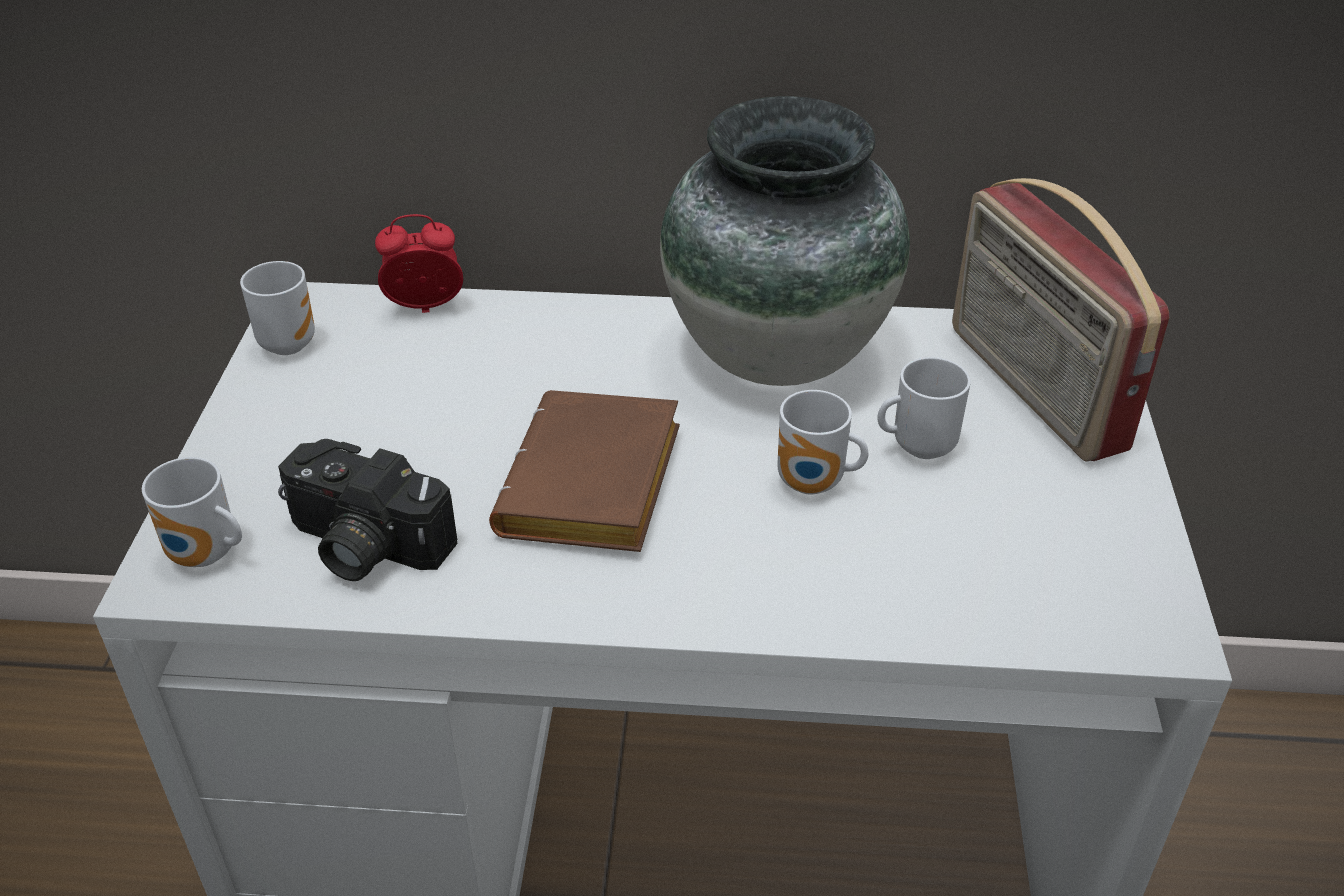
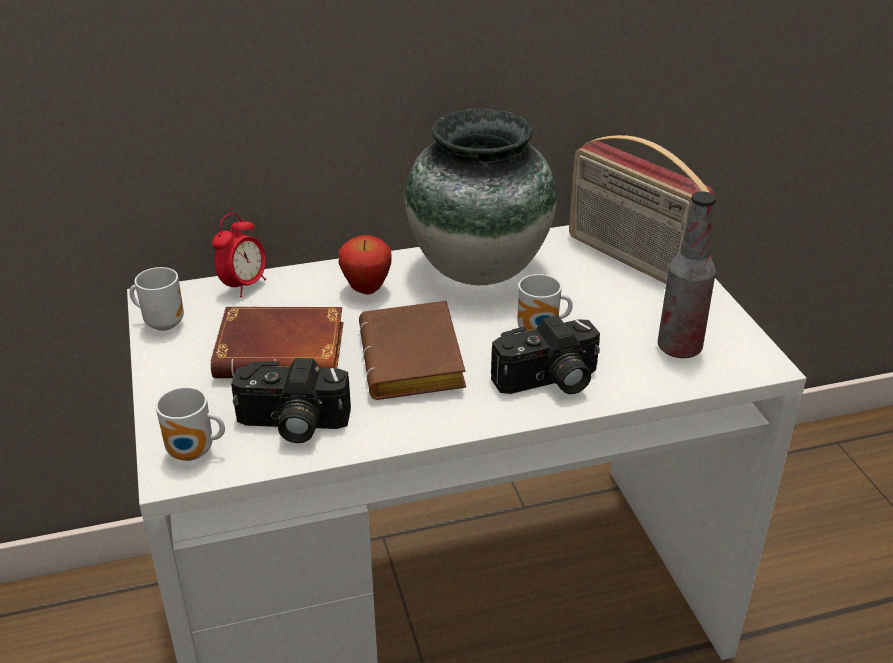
camera: 20 degrees left, 5 degrees down
alarm clock [375,214,463,313] -> alarm clock turned 150 degrees clockwise [212,212,266,297]
mug [877,357,971,459] -> none
none -> brown book [211,307,343,378]
none -> apple [339,235,392,295]
none -> camera [491,315,600,394]
none -> bottle [658,191,716,358]

